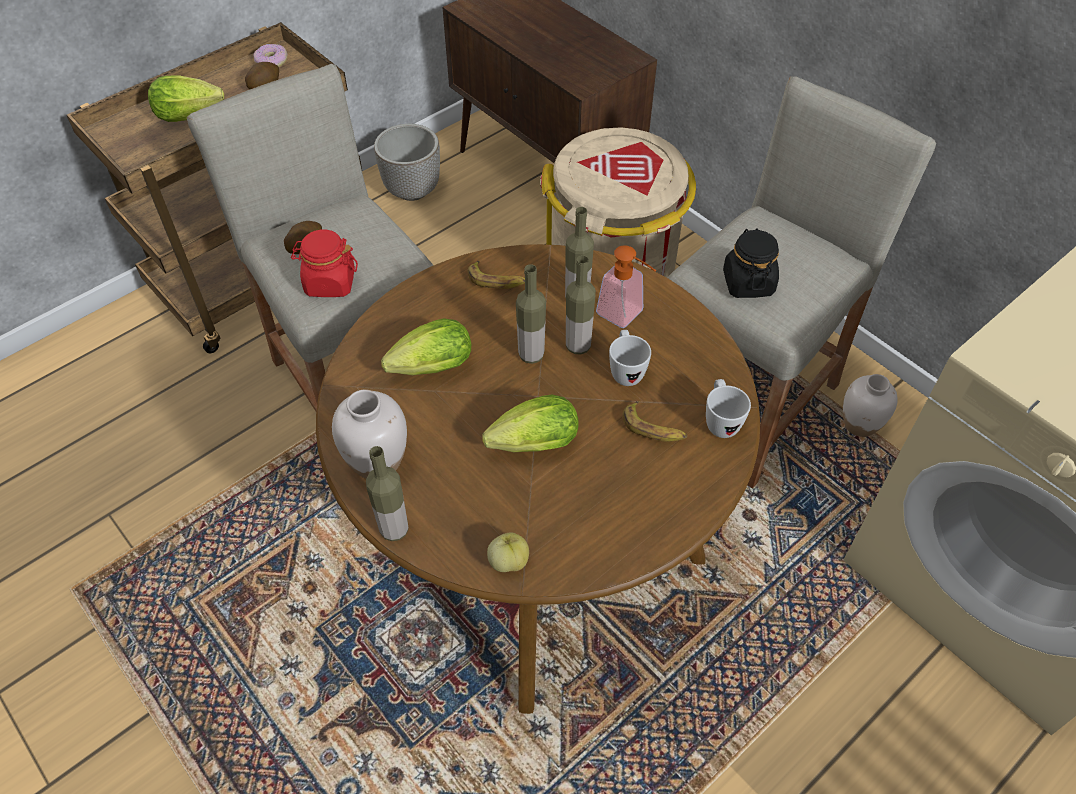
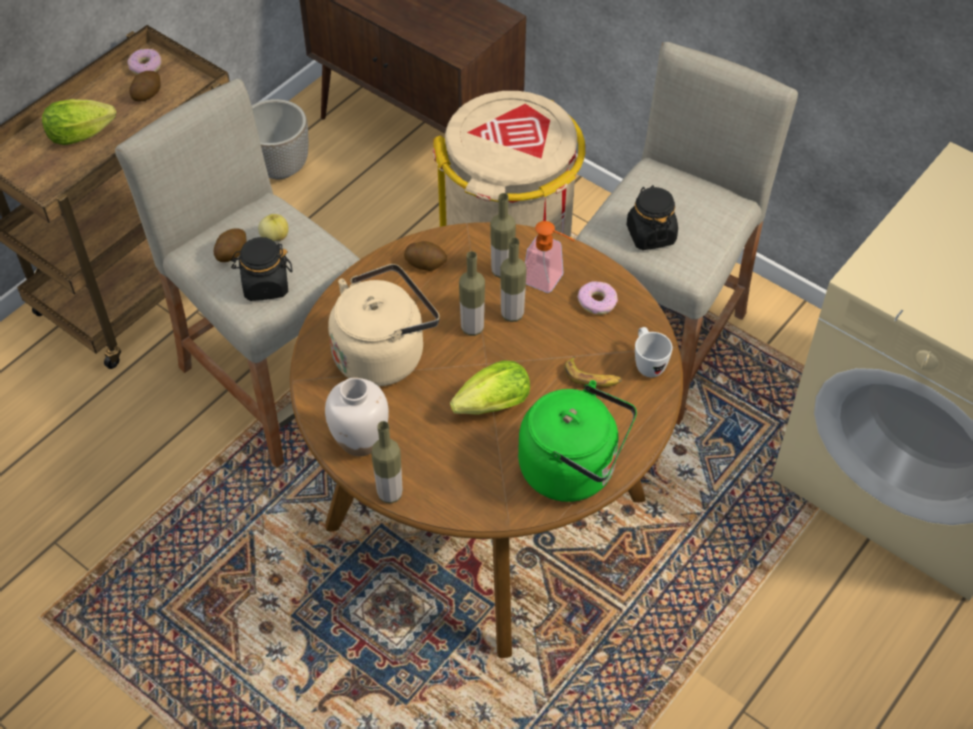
camera: 10 degrees left, 0 degrees up
red jar [291,230,358,297] -> black jar [231,237,292,301]
lettuce [381,318,471,375] -> beige kettle [328,264,440,387]
banana [468,261,525,289] -> potato [404,241,447,271]
apple [487,532,529,572] -> apple moved to [258,214,288,241]
white mug [609,330,651,386] -> none
white vase [843,374,898,437] -> none
none -> green kettle [518,380,637,502]
none -> donut [577,281,618,315]

